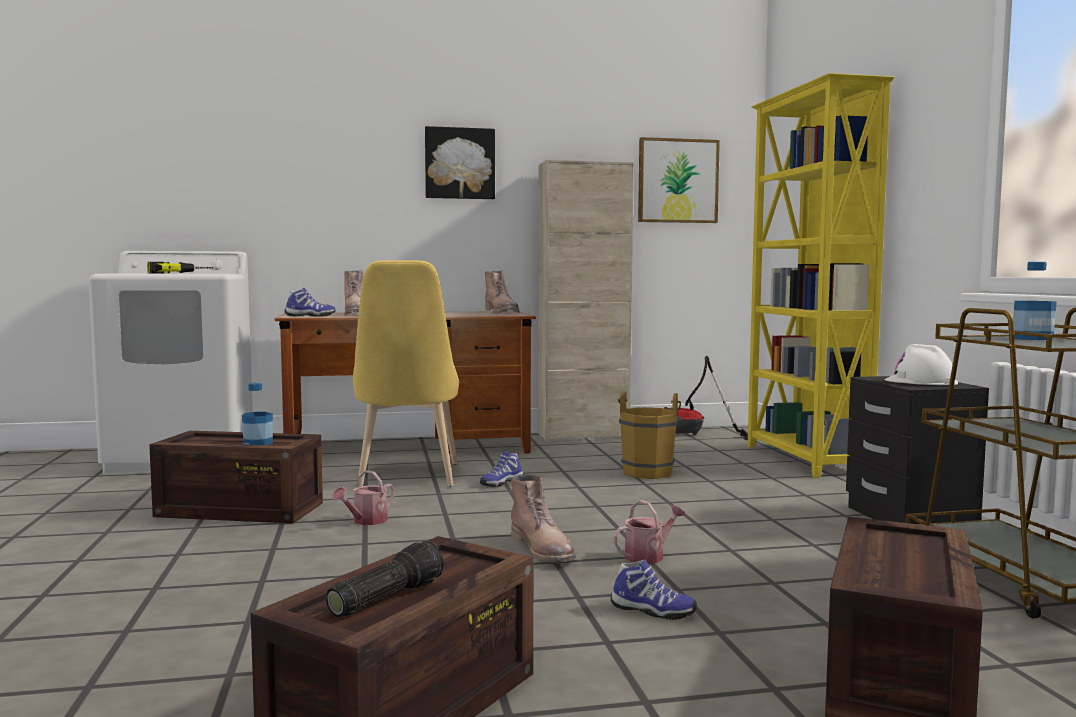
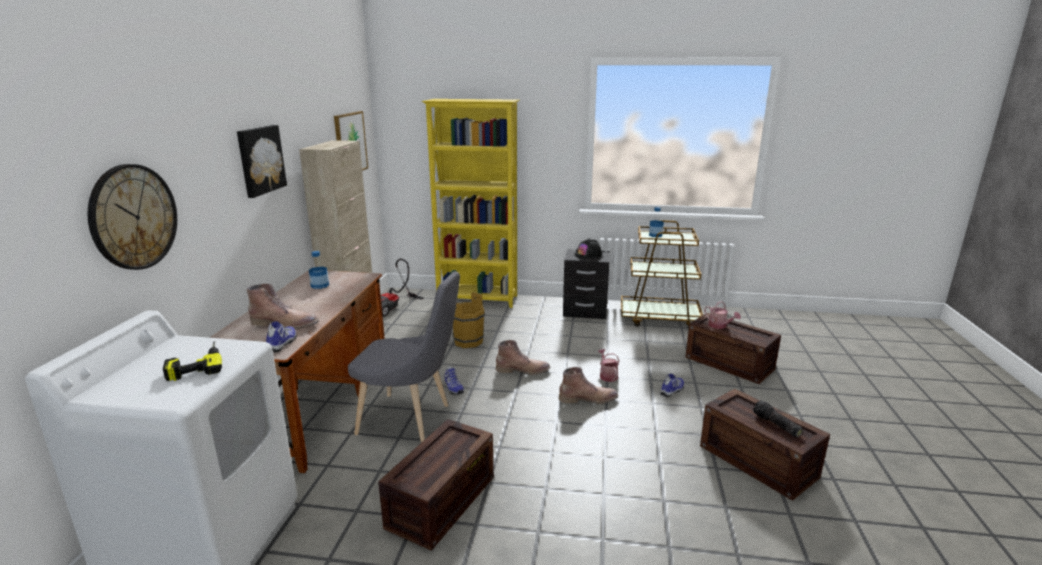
camera: 70 degrees left, 15 degrees up
bottle [242,382,273,445] -> bottle moved to [309,251,329,289]
watering can [332,470,395,525] -> watering can moved to [704,301,741,329]
yellow chair [353,260,459,487] -> grey chair [348,272,460,443]
brown boot [485,270,520,314] -> brown boot moved to [496,340,550,375]
white hard hat [885,344,958,385] -> black hard hat [574,238,602,259]
none -> wall clock [87,164,177,270]

